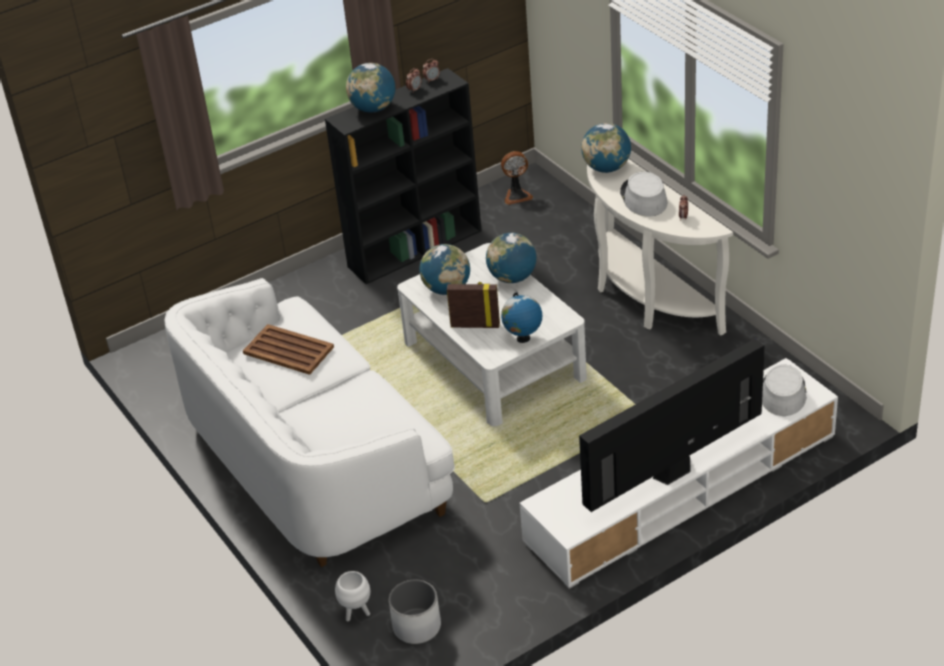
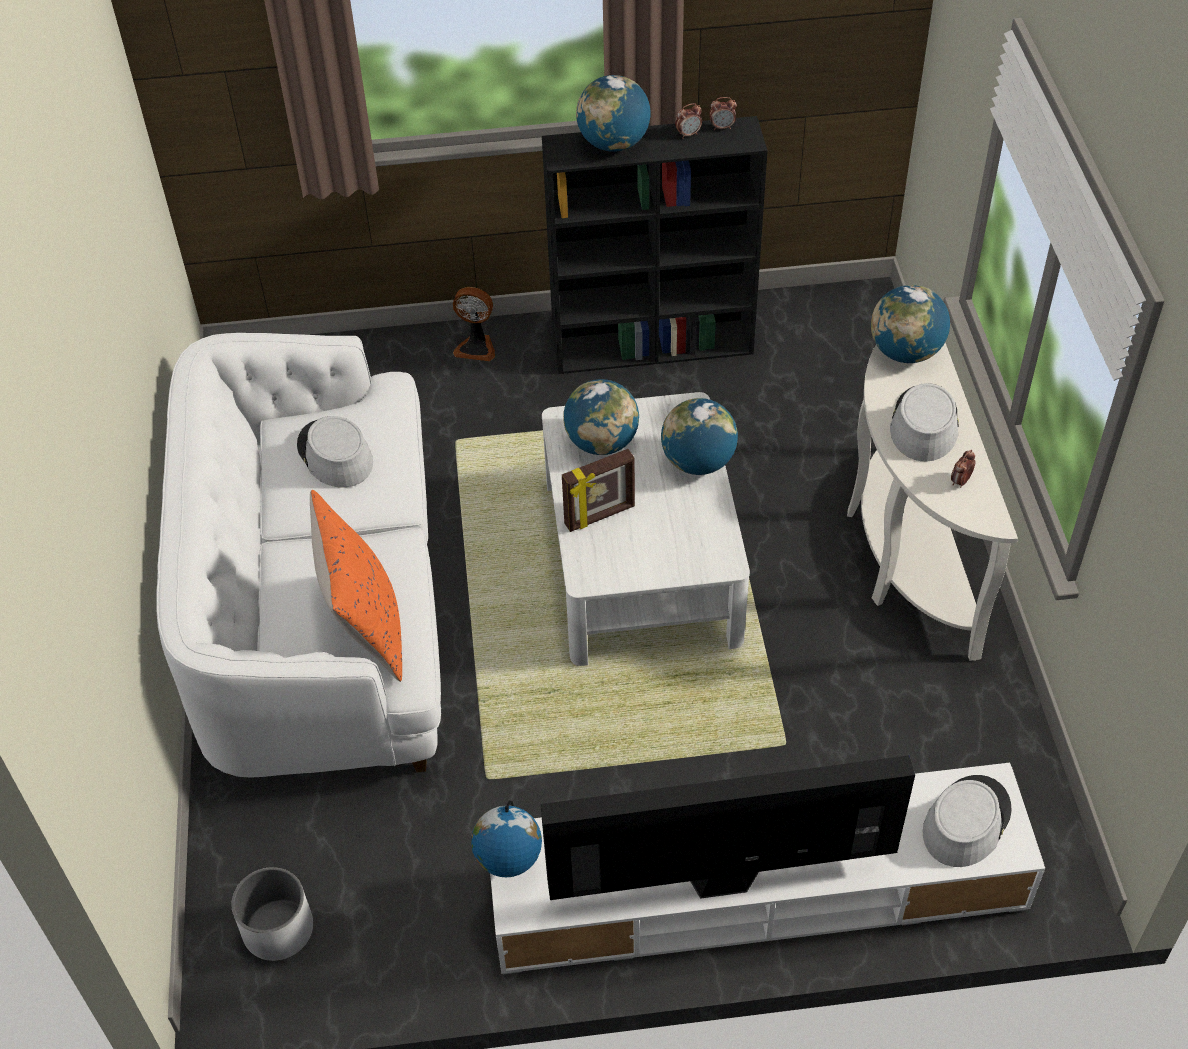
camera: 25 degrees right, 10 degrees up
brown tray [243,324,334,375] -> grey hat [297,416,373,488]
white planter [335,571,370,621] -> none
picture frame [447,282,500,328] -> picture frame turned 120 degrees clockwise [562,449,635,532]
fan [501,151,533,205] -> fan moved to [453,287,495,361]
globe [501,292,542,343] -> globe moved to [471,800,542,877]
none -> orange pillow [310,490,402,682]

